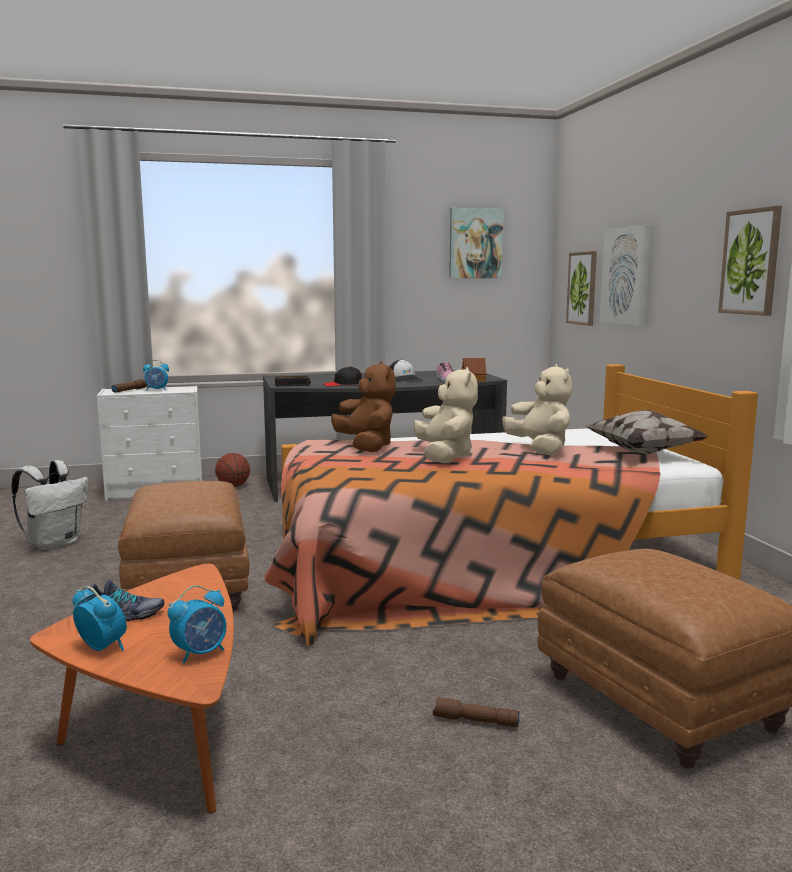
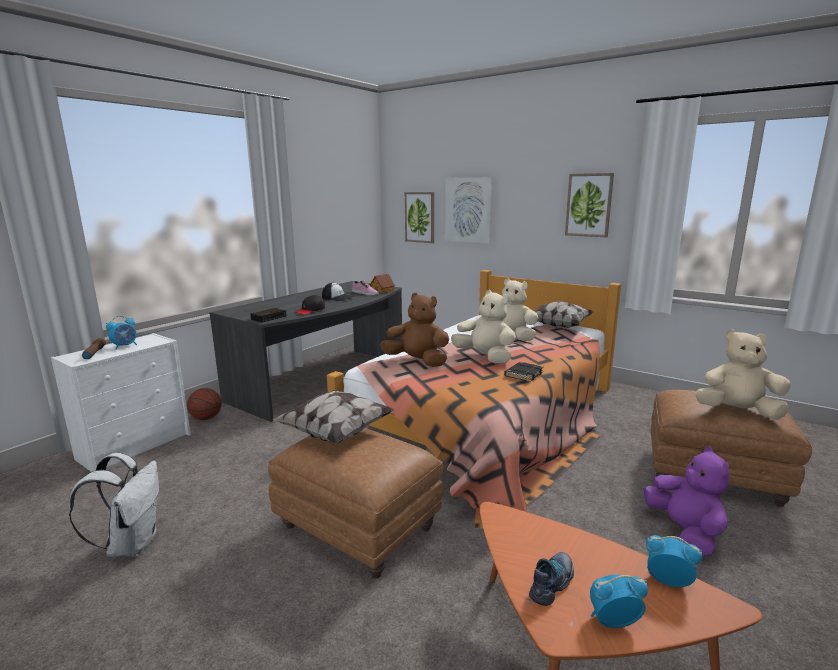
camera: 40 degrees left, 5 degrees up
alarm clock [167,585,227,664] -> alarm clock turned 75 degrees counterclockwise [646,535,702,587]
brown flashlight [433,698,520,727] -> purple plush toy [644,446,730,557]
picture [449,208,504,278] -> none
none -> pillow [273,390,395,445]
none -> black book [504,362,543,382]
none -> beige plush toy [695,329,790,420]

